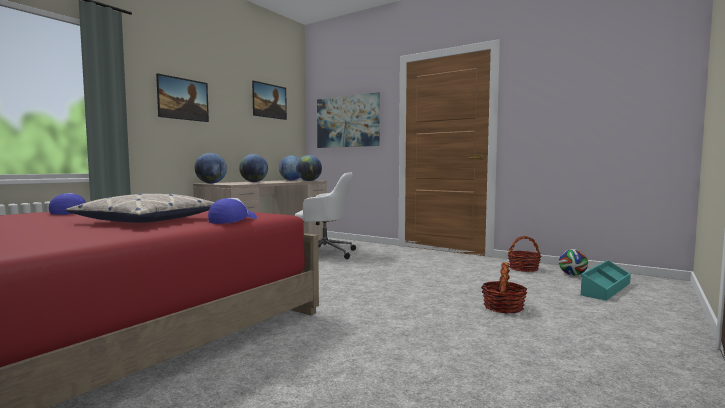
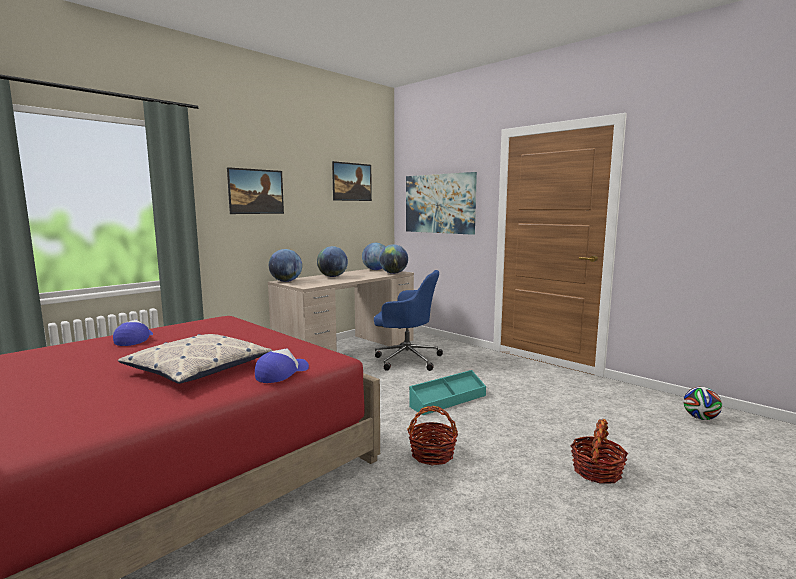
camera: 10 degrees right, 5 degrees up
white office chair [295,172,356,259] -> blue office chair [374,270,443,371]
basket [508,236,542,272] -> basket moved to [407,406,458,466]
turquoise storage box [581,260,631,301] -> turquoise storage box moved to [409,370,486,415]

